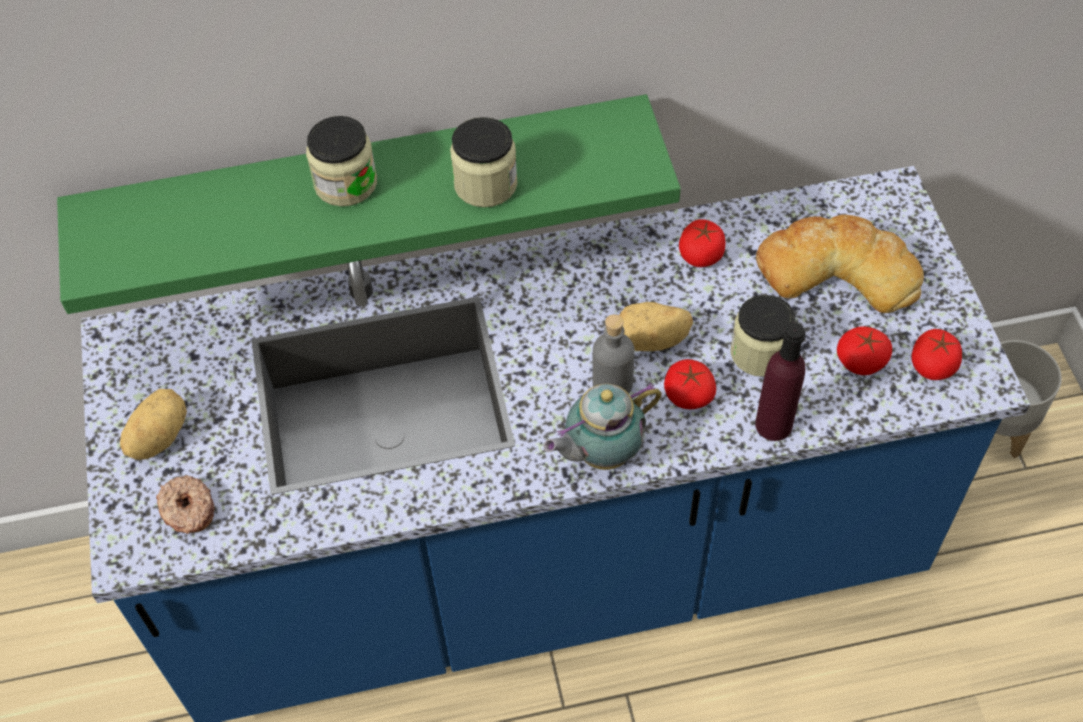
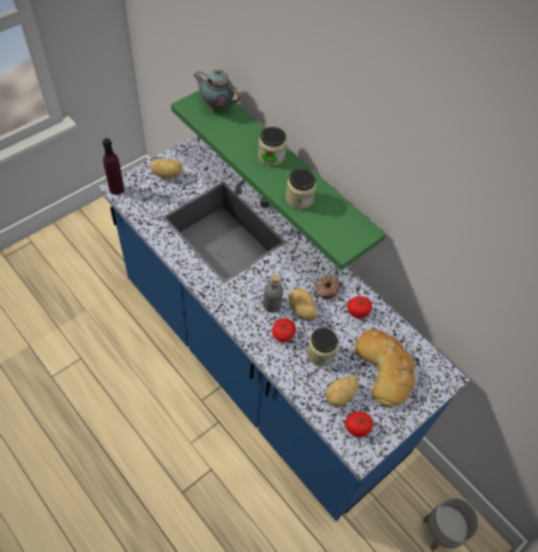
camera: 55 degrees right, 0 degrees up
donut [156,475,215,534] -> donut moved to [316,274,340,299]
teapot [544,383,662,470] -> teapot moved to [193,69,240,111]
purple bottle [755,323,805,441] -> purple bottle moved to [103,138,124,195]
tomato [837,326,892,375] -> potato [326,375,359,408]

